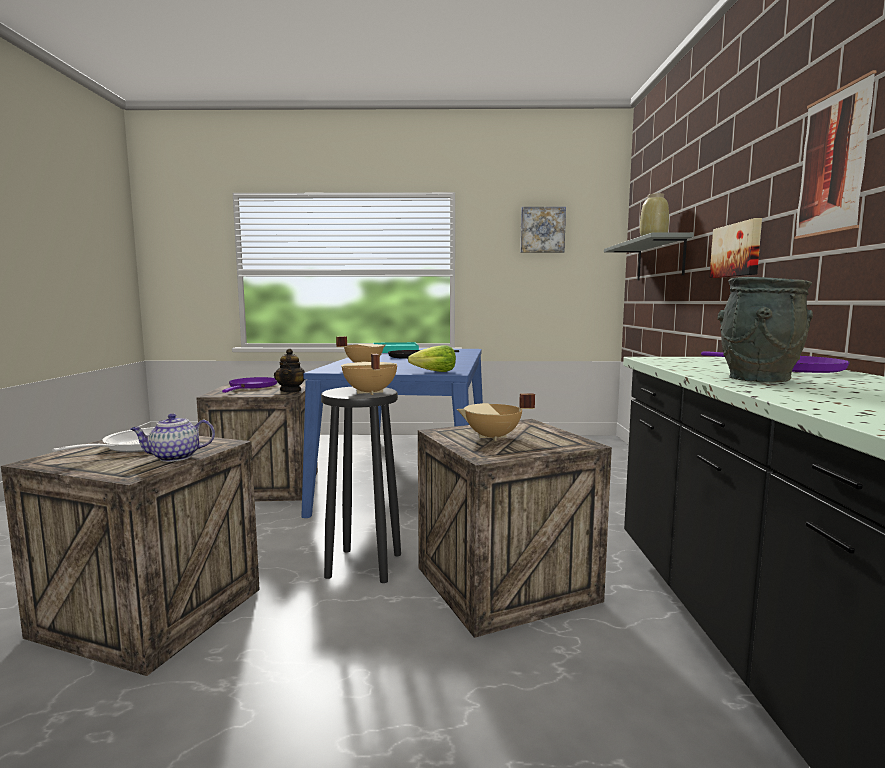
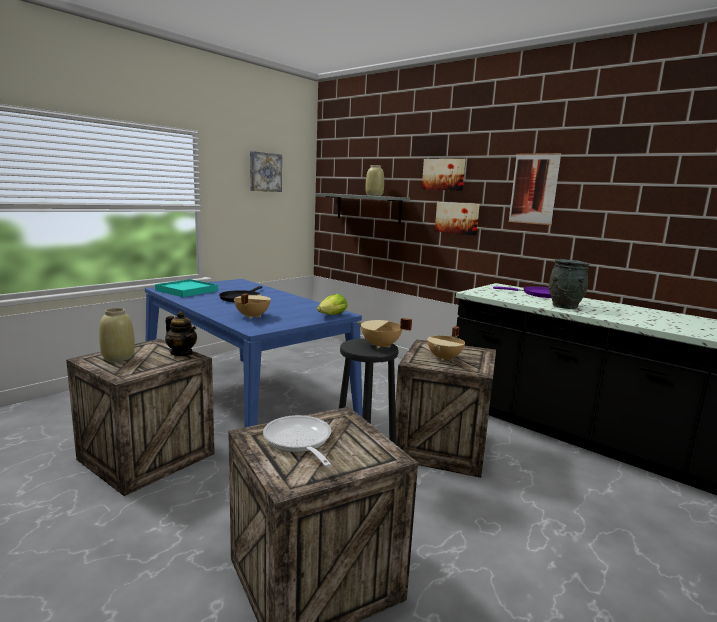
camera: 50 degrees left, 5 degrees up
teapot [131,413,215,462] -> none
purple frying pan [222,377,277,393] -> beige vase [99,308,135,361]
none -> picture [422,159,465,191]

